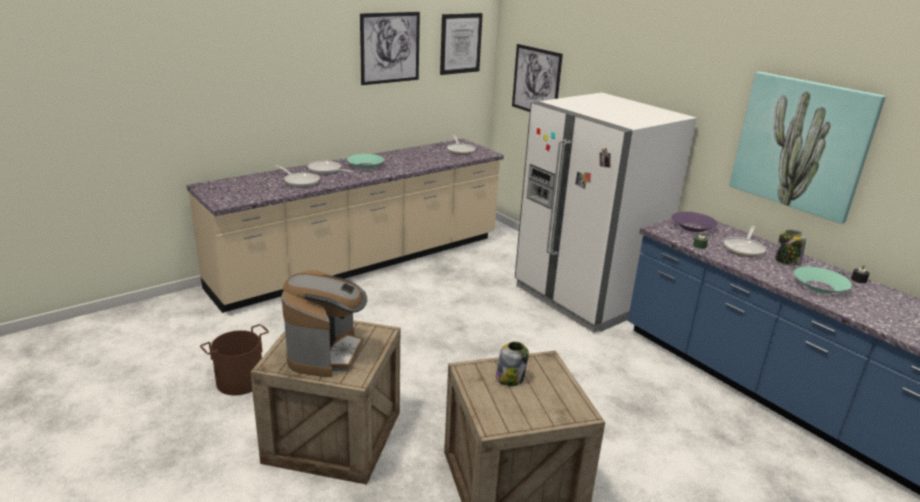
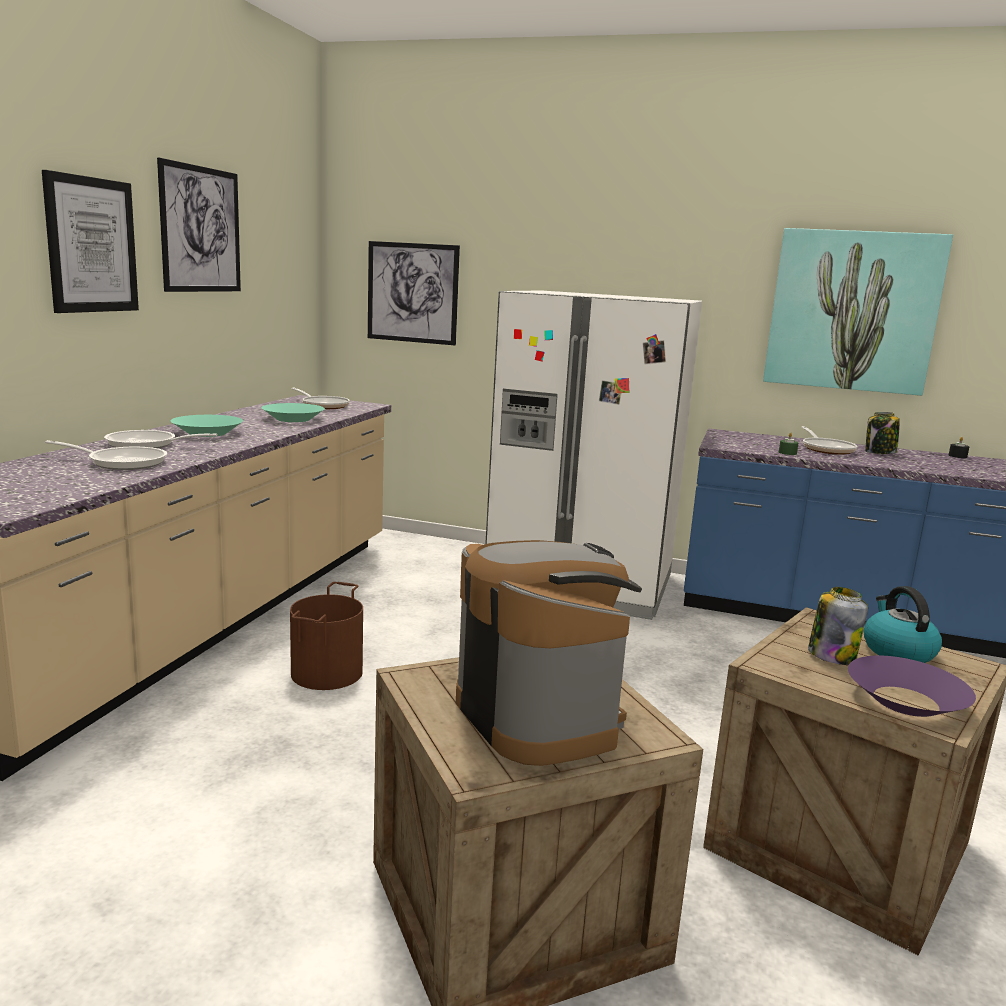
camera: 35 degrees left, 10 degrees down
brown bucket [200,324,269,395] -> brown bucket moved to [290,582,363,690]
picture [440,13,483,75] -> picture moved to [42,170,139,313]
purple bowl [672,212,718,232] -> purple bowl moved to [848,656,976,717]
turquoise bowl [794,267,852,294] -> turquoise bowl moved to [261,403,325,422]
none -> kettle [863,586,942,663]

